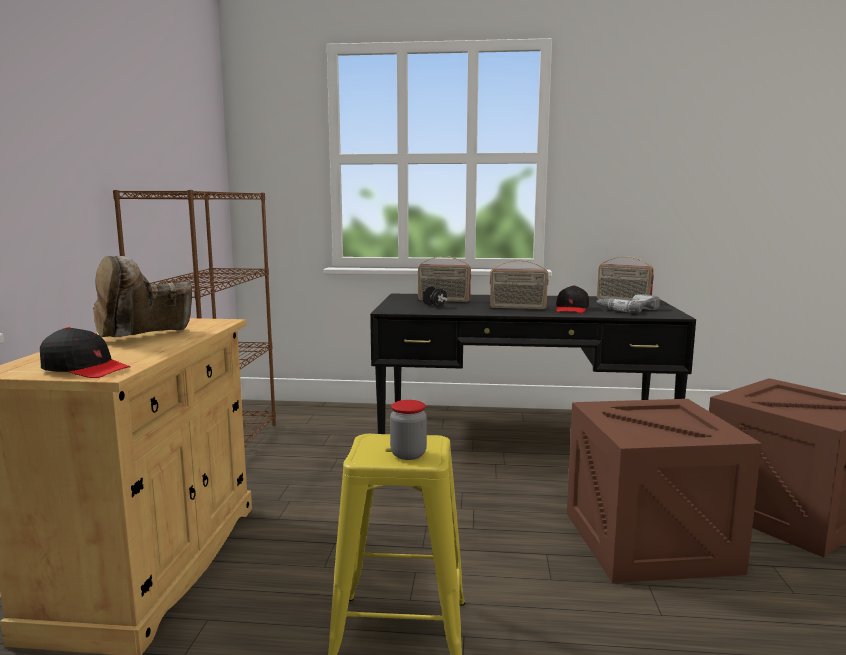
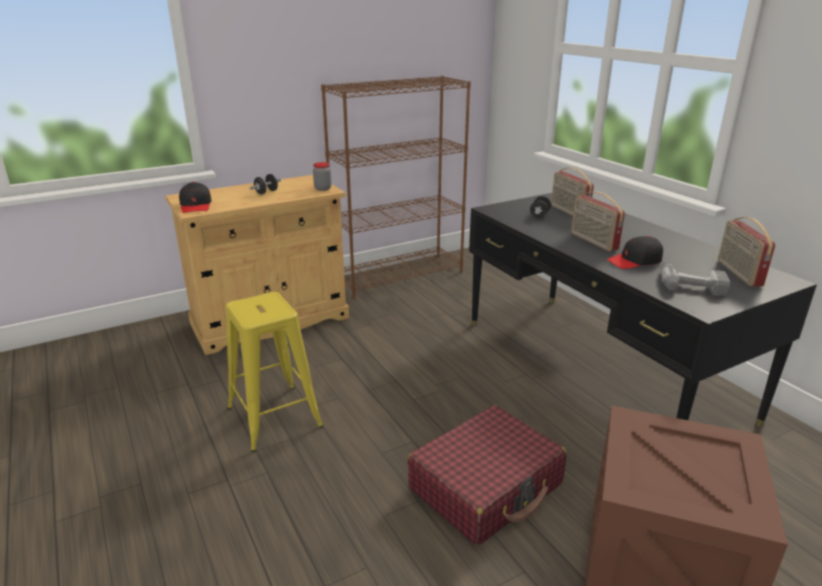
camera: 55 degrees right, 15 degrees up
brown boot [93,256,192,337] -> black dumbbell [250,174,281,194]
jar [390,400,427,460] -> jar moved to [313,162,332,191]
crate [567,399,762,583] -> red suitcase [408,405,567,545]

